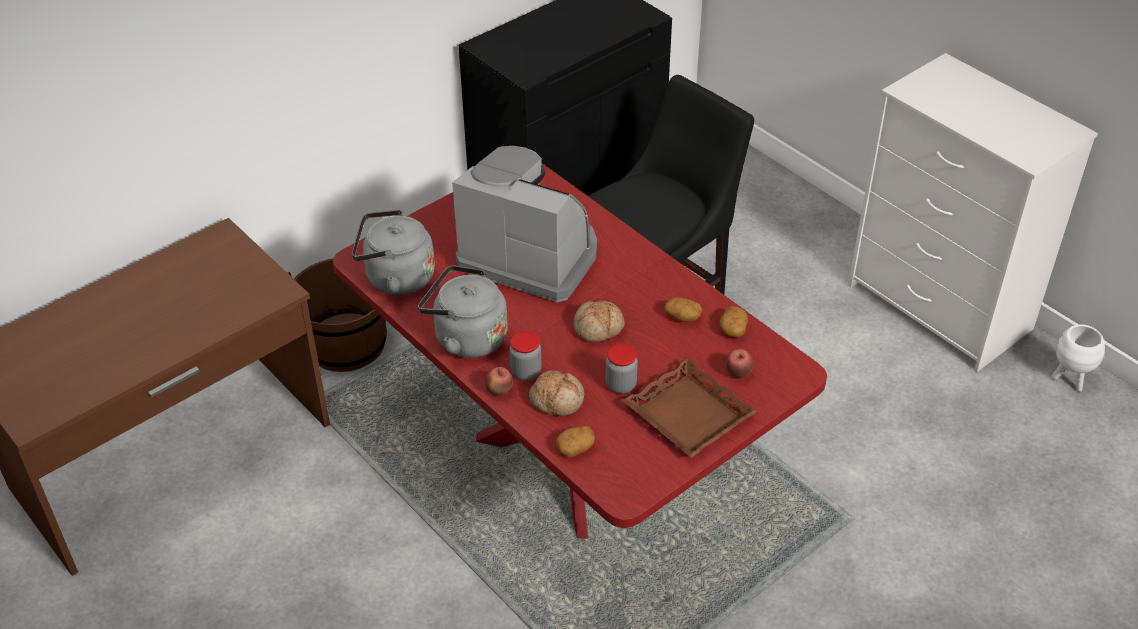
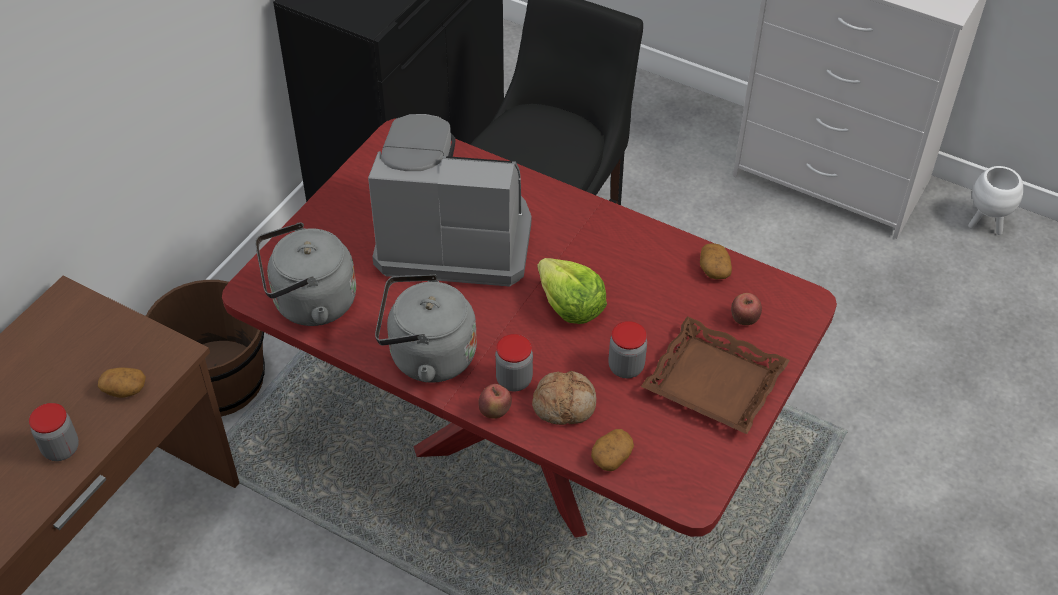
camera: 20 degrees left, 5 degrees up
bread [573,300,625,342] -> lettuce [537,258,607,324]
potato [665,297,702,322] -> potato moved to [98,367,146,398]
none -> jar [29,403,79,461]

